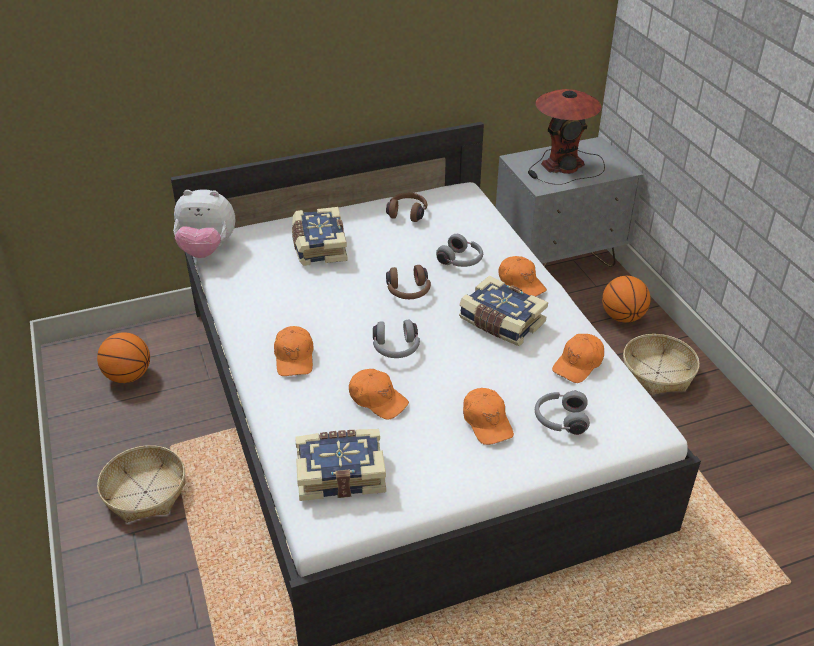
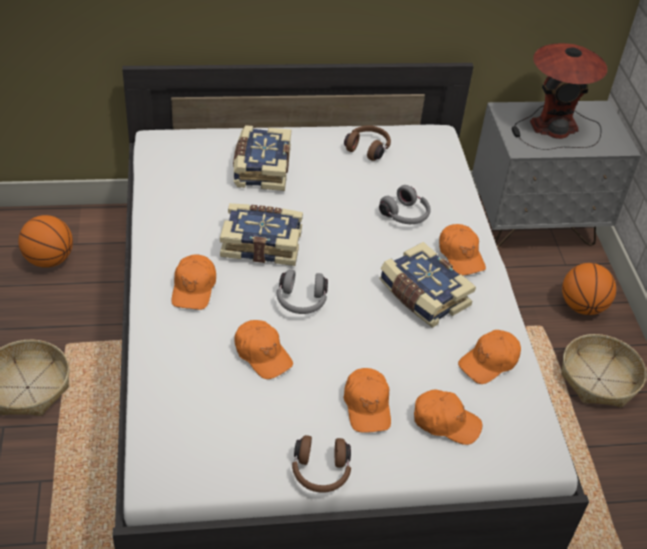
camera: 10 degrees right, 5 degrees up
plush toy [173,189,235,258] -> none
book [295,429,386,501] -> book moved to [220,203,303,266]
brown headphones [386,265,431,299] -> brown headphones moved to [292,435,351,493]
grey headphones [535,391,590,435] -> orange cap [414,389,482,445]

